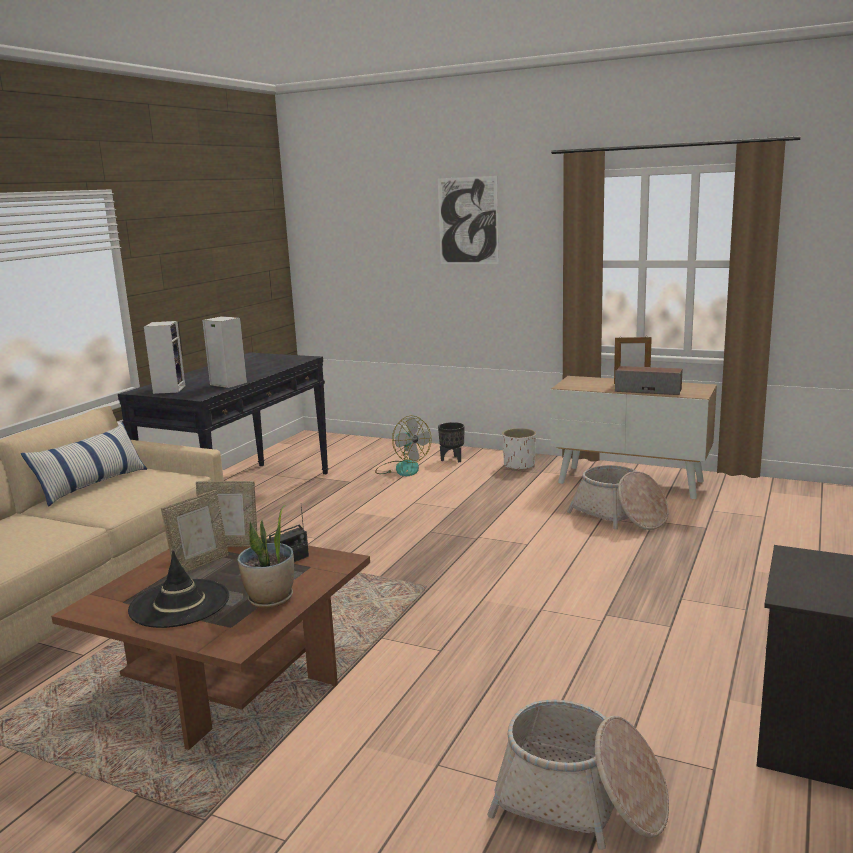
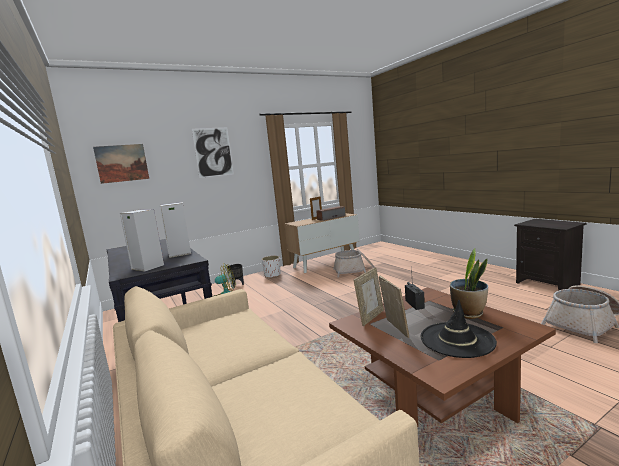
camera: 55 degrees left, 5 degrees down
pillow [21,423,147,507] -> none
none -> picture [93,144,149,184]

